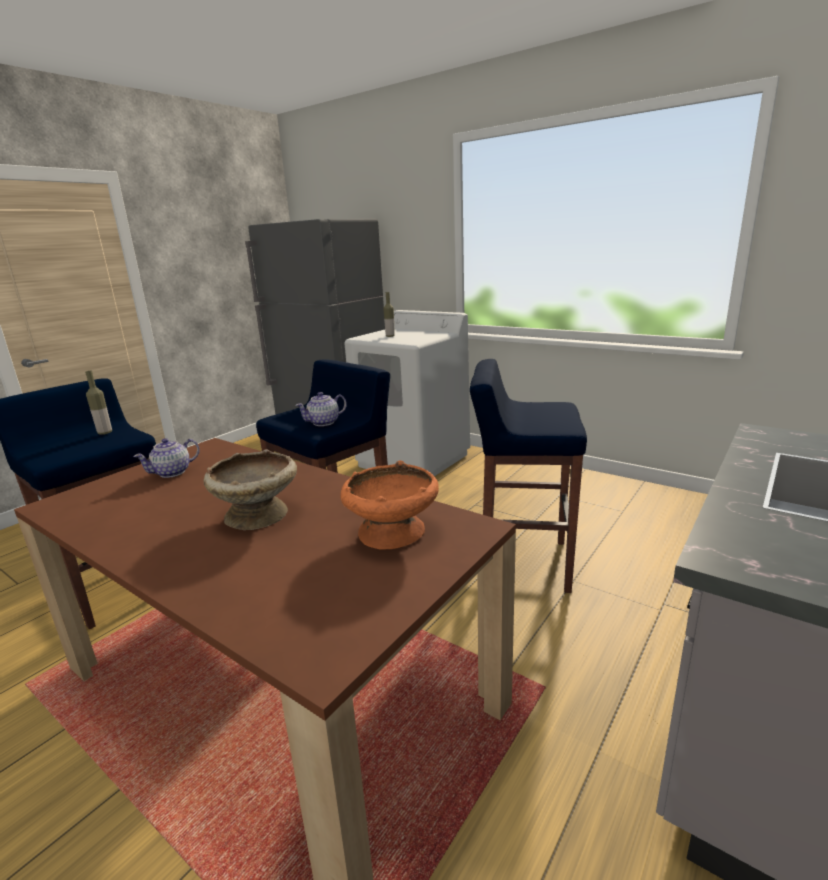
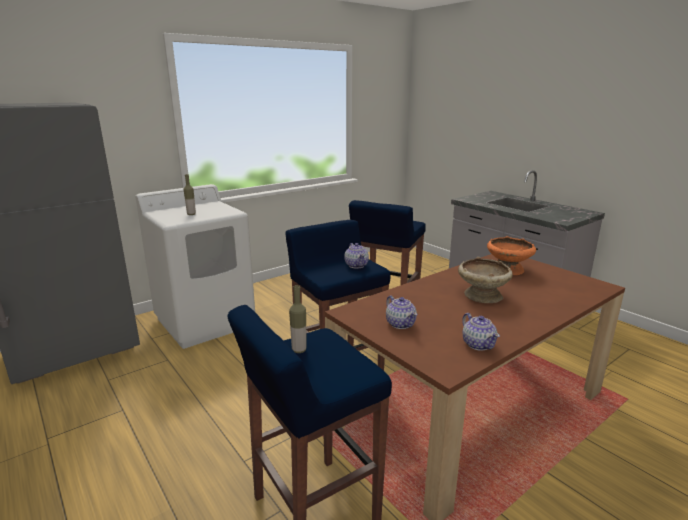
camera: 75 degrees left, 0 degrees up
none -> teapot [462,313,500,351]

